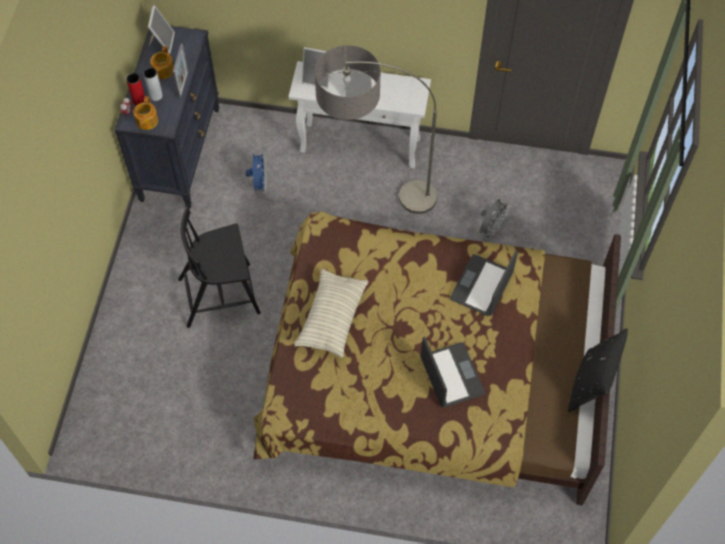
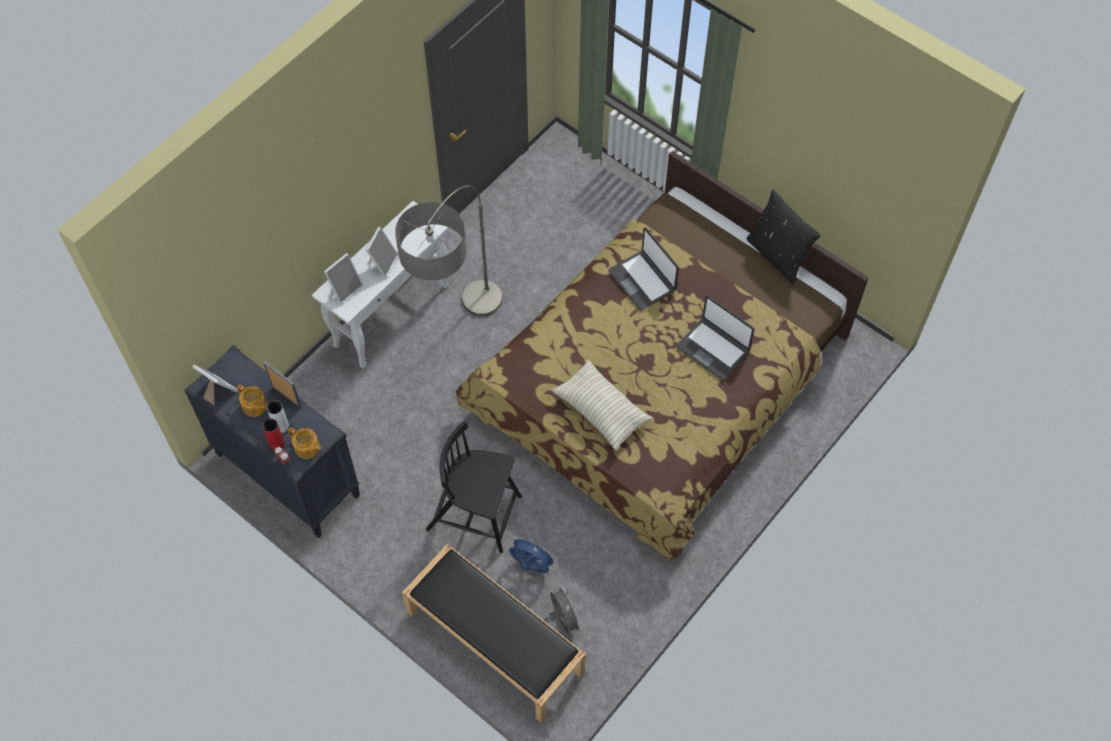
camera: 60 degrees left, 0 degrees up
black chair [178,207,261,328] -> black chair turned 90 degrees clockwise [426,421,522,553]
blue fan [246,151,267,194] -> blue fan moved to [509,536,557,573]
laptop [421,336,485,407] -> laptop turned 150 degrees counterclockwise [677,296,755,380]
grey fan [480,199,511,240] -> grey fan moved to [549,584,583,634]
none -> black bench [402,544,586,723]

